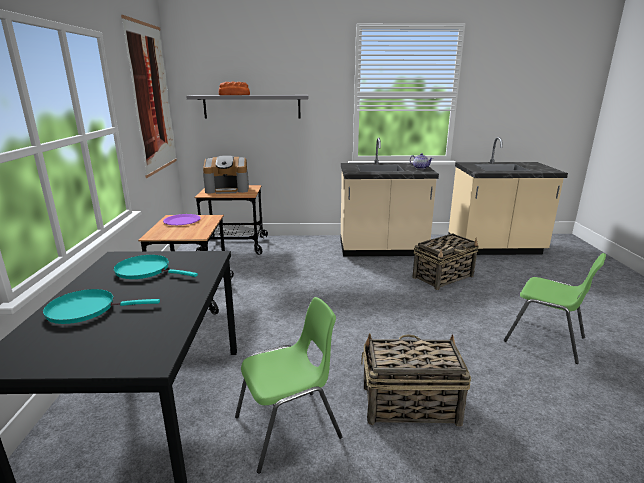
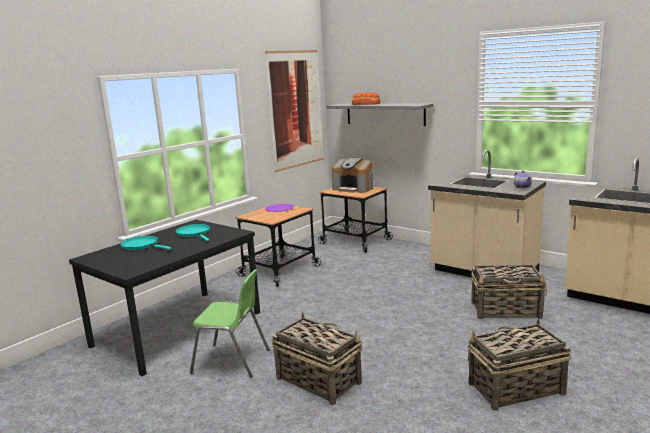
camera: 40 degrees right, 5 degrees down
green chair [504,253,606,364] -> basket [468,318,571,411]

